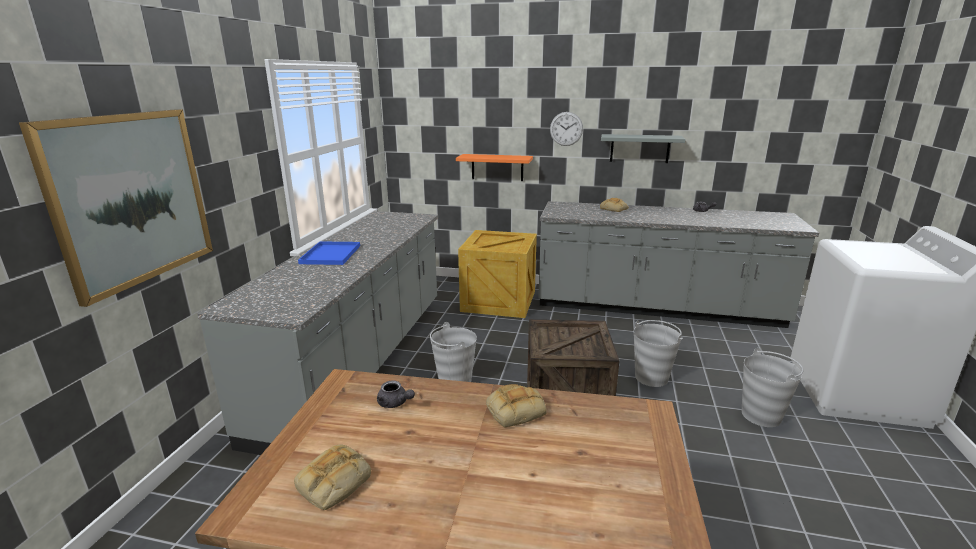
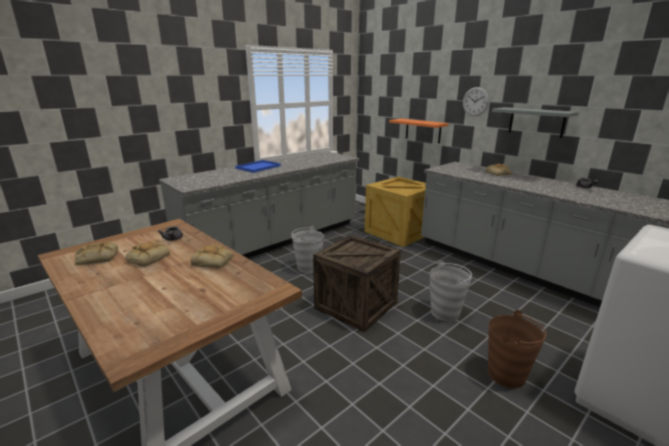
camera: 35 degrees right, 0 degrees up
picture [19,109,213,307] -> none
grey bucket [742,348,803,427] -> brown bucket [488,310,546,388]
none -> bread [125,242,170,267]

